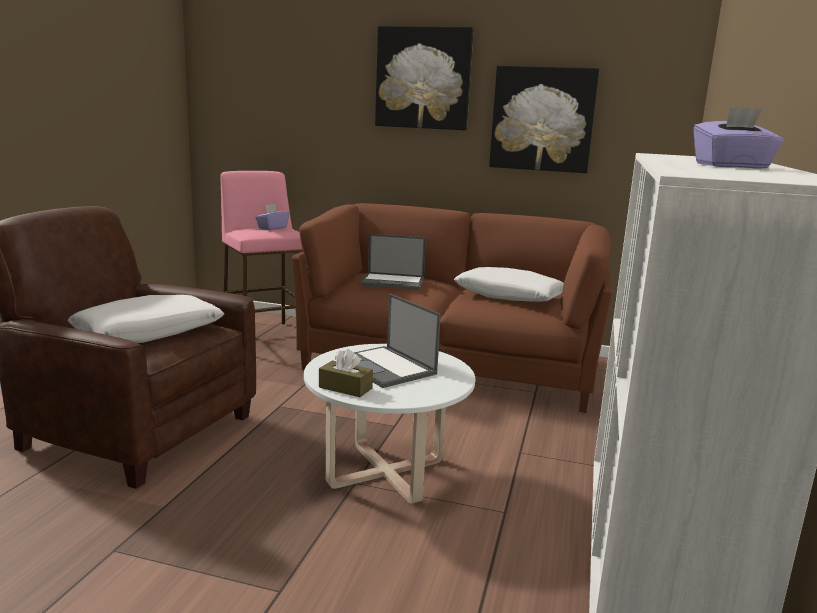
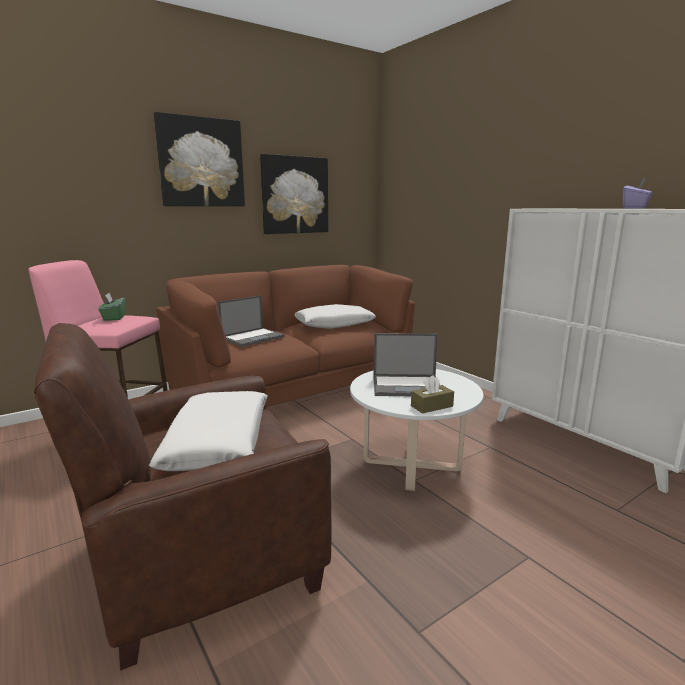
camera: 50 degrees left, 0 degrees up
purple tissue box [255,204,290,230] -> green tissue box [98,293,126,321]

